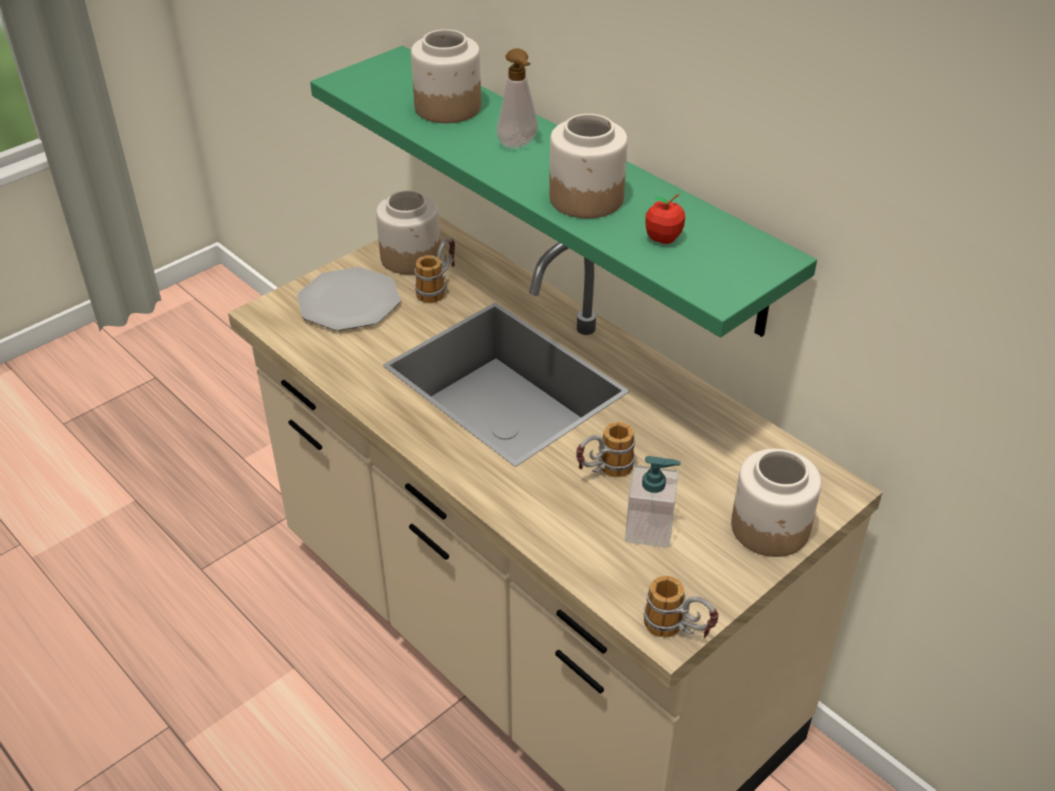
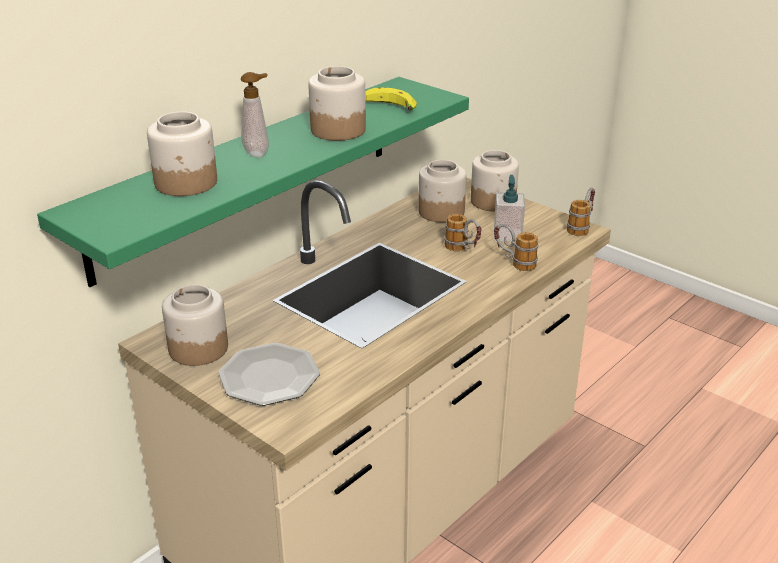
camera: 95 degrees left, 10 degrees down
mug [415,238,455,303] -> mug moved to [494,224,538,271]
apple [645,193,685,244] -> banana [365,87,417,111]
none -> jar [418,160,466,222]

